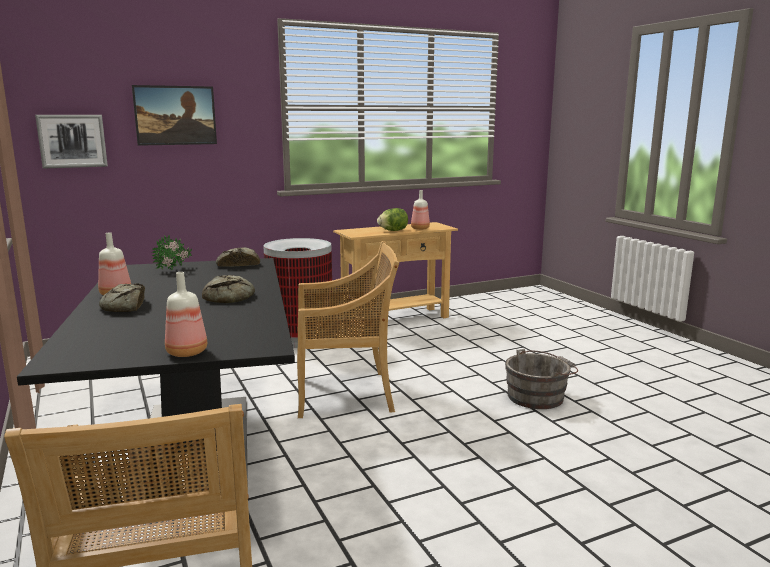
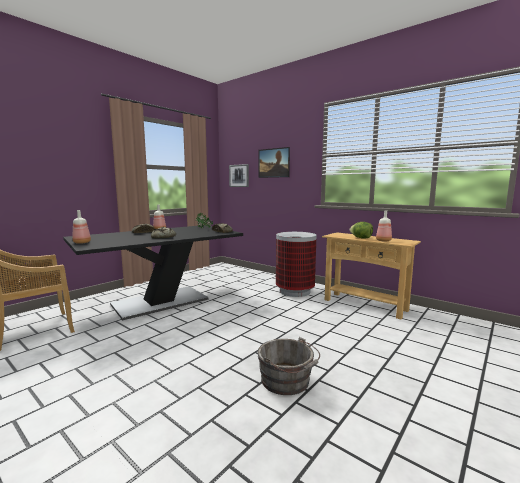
camera: 65 degrees right, 5 degrees down
beige chair [297,241,399,418] -> none

